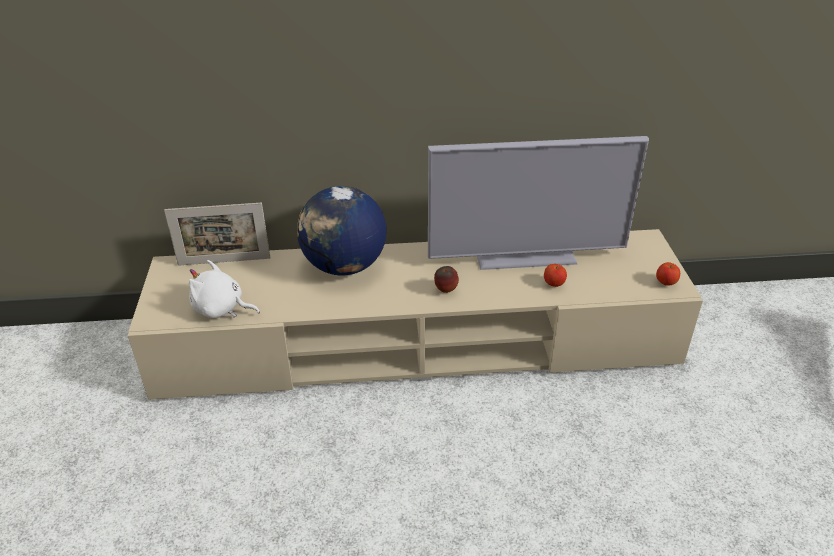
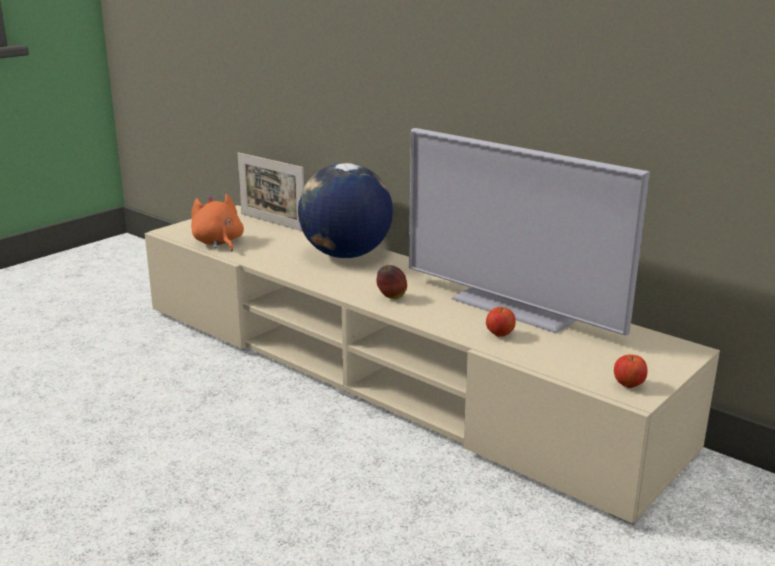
camera: 45 degrees right, 15 degrees down
white plush toy [189,260,260,318] -> orange plush toy [191,194,244,252]

